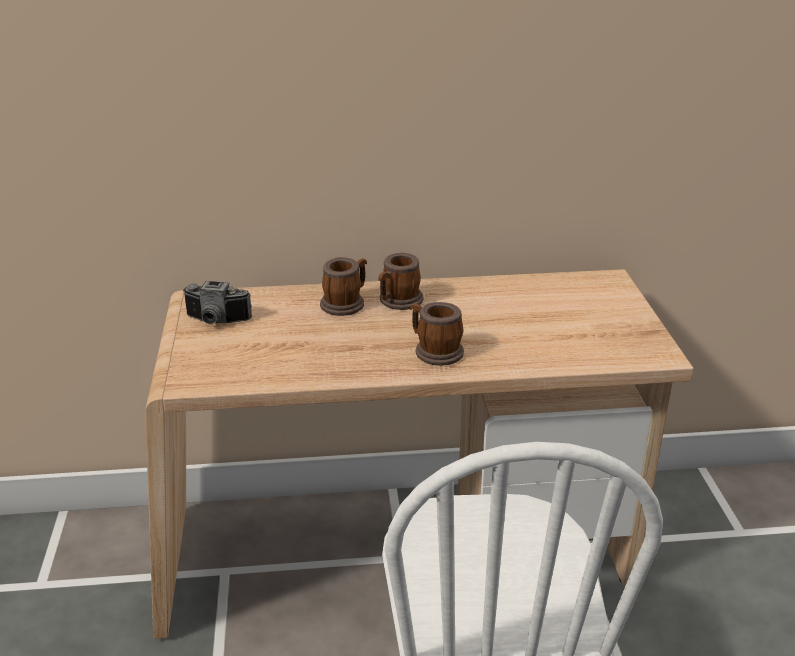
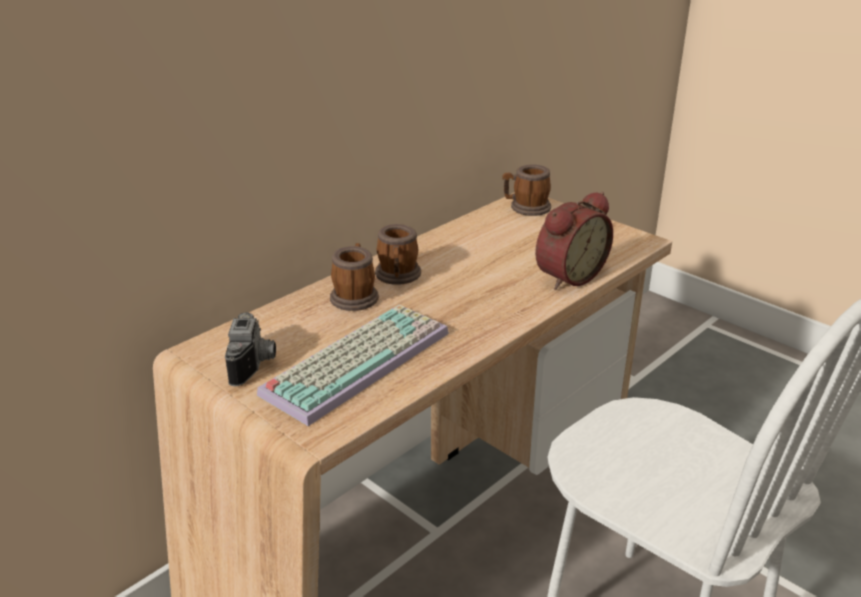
camera: 40 degrees left, 0 degrees up
camera [182,281,252,324] -> camera turned 60 degrees counterclockwise [225,312,276,386]
mug [410,302,464,366] -> mug moved to [502,164,551,216]
none -> keyboard [257,305,449,426]
none -> alarm clock [535,191,613,290]

